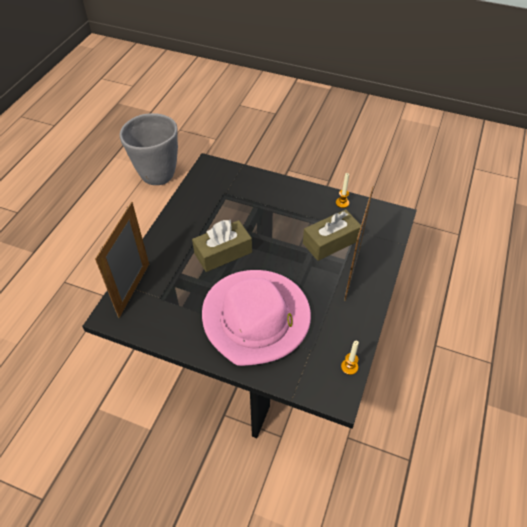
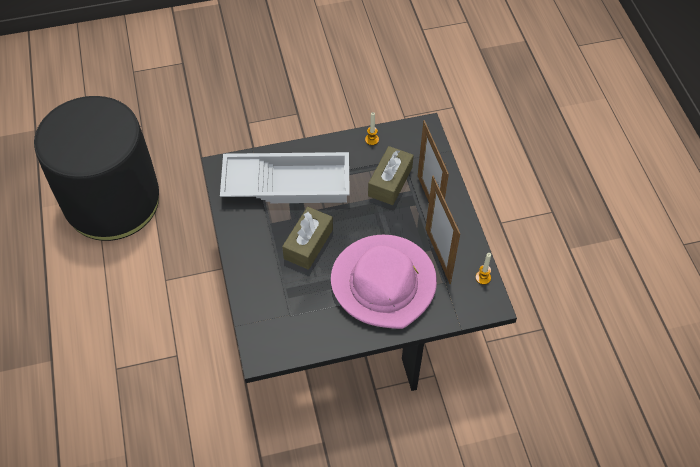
camera: 35 degrees left, 5 degrees up
picture frame [95,202,149,318] -> picture frame moved to [425,175,460,284]
grey planter [120,113,178,185] -> black ottoman [34,96,159,241]
none -> white tray [220,152,350,203]

